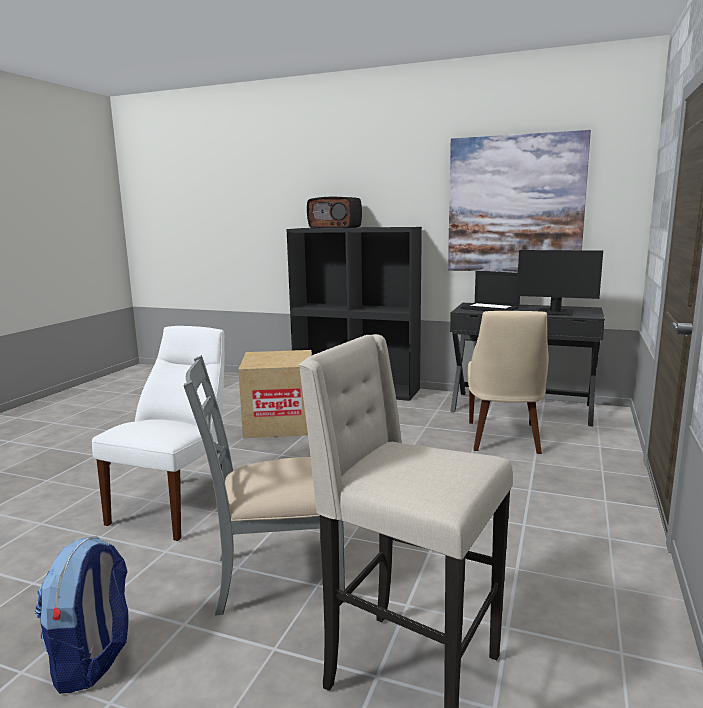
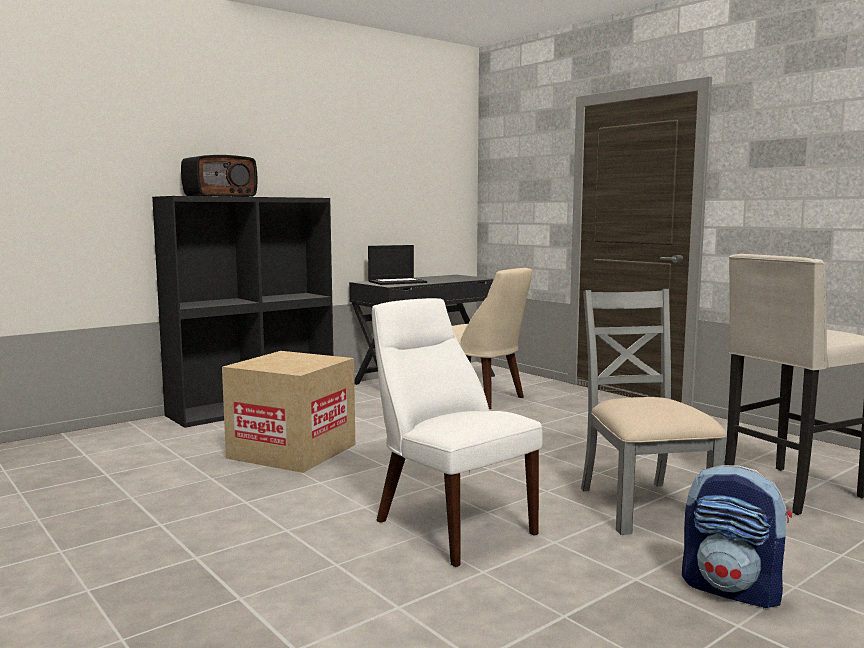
camera: 60 degrees left, 5 degrees down
grey chair [184,355,345,616] -> grey chair turned 150 degrees clockwise [581,289,727,535]
picture [448,130,591,272] -> none
monitor [516,250,603,316] -> none

